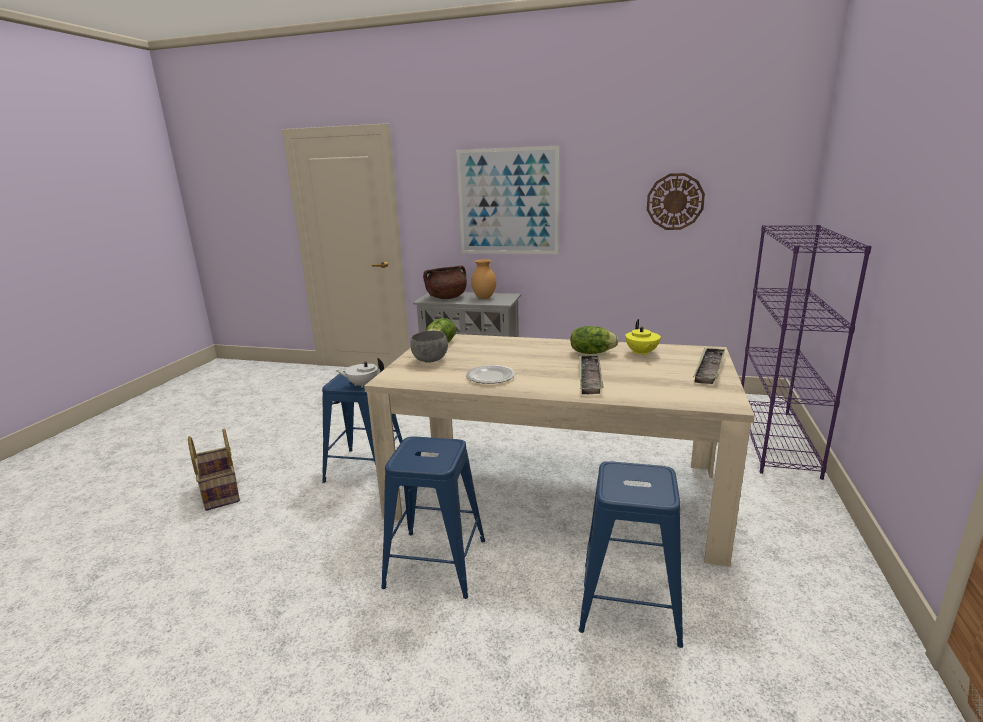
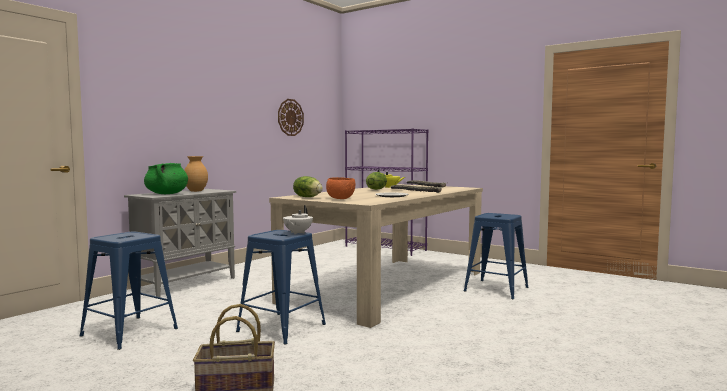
camera: 70 degrees left, 15 degrees down
blue stool [381,437,485,599] -> blue stool moved to [79,232,178,350]
grey bowl [410,331,448,363] -> orange bowl [326,177,355,199]
brown cooking pot [423,266,467,299] -> green cooking pot [144,163,188,194]
picture [456,146,559,254] -> none

